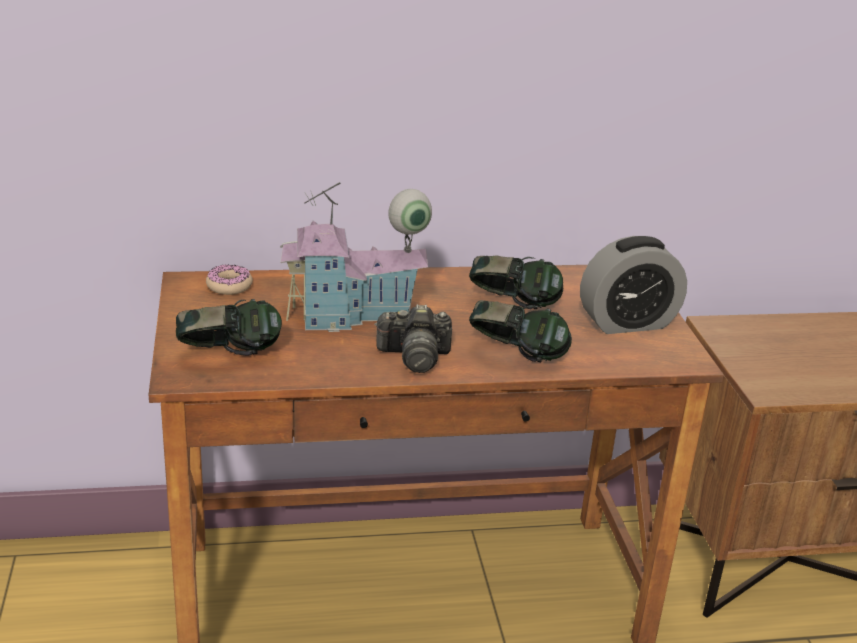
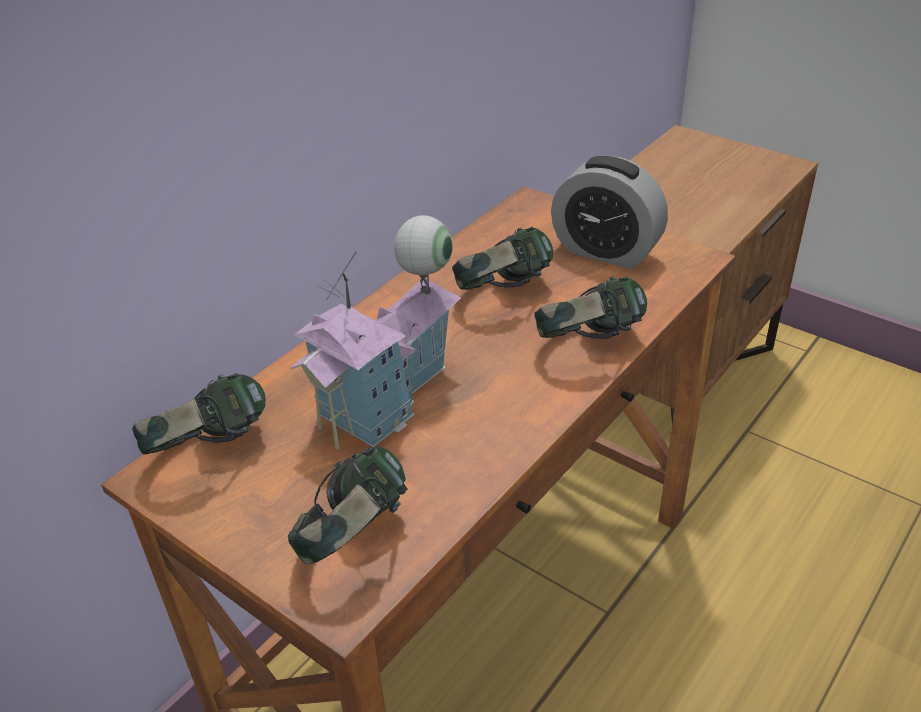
camera: 40 degrees left, 10 degrees up
donut [206,265,253,295] -> headphones [132,373,266,455]
camera [374,304,452,373] -> none
alarm clock [580,236,687,334] -> alarm clock turned 90 degrees clockwise [551,156,668,269]

